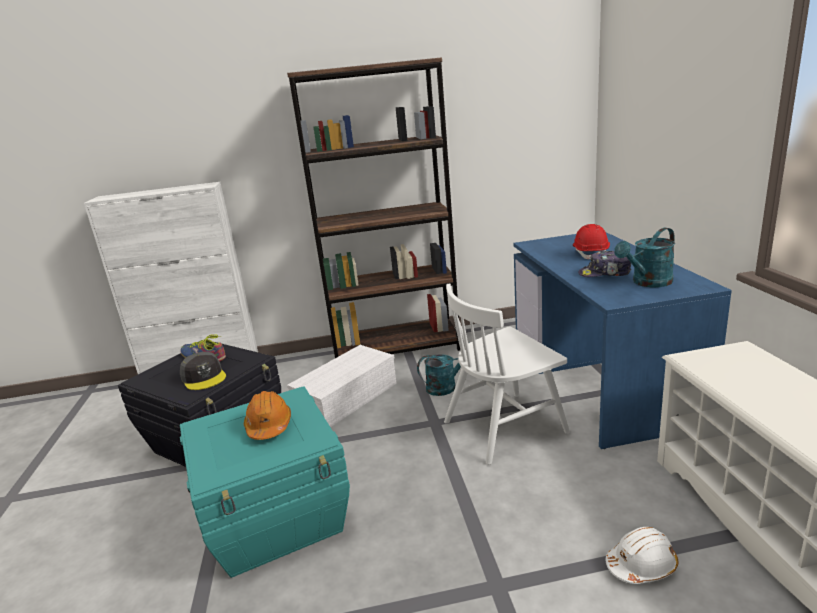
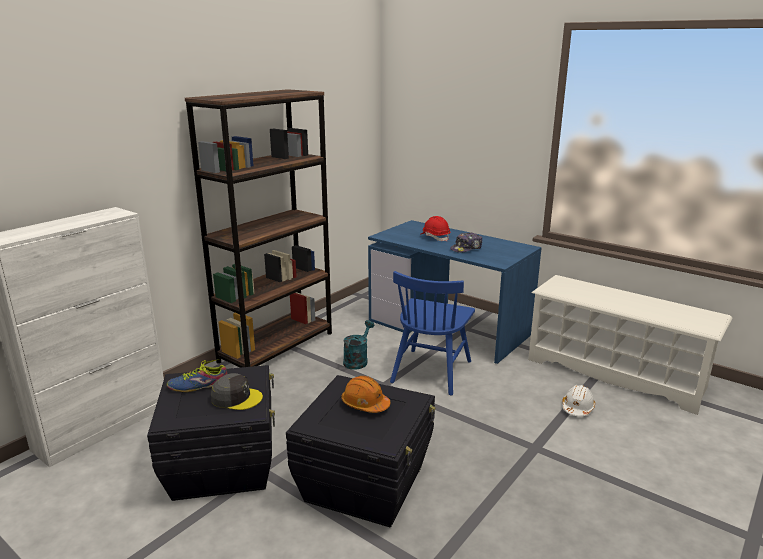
camera: 45 degrees left, 0 degrees up
turquoise storage box [180,386,350,578] -> black storage box [286,375,435,527]
white storage box [287,345,397,427] -> none
white chair [444,283,570,465] -> blue chair [390,271,475,396]
turquoise watering can [614,228,675,287] -> none

